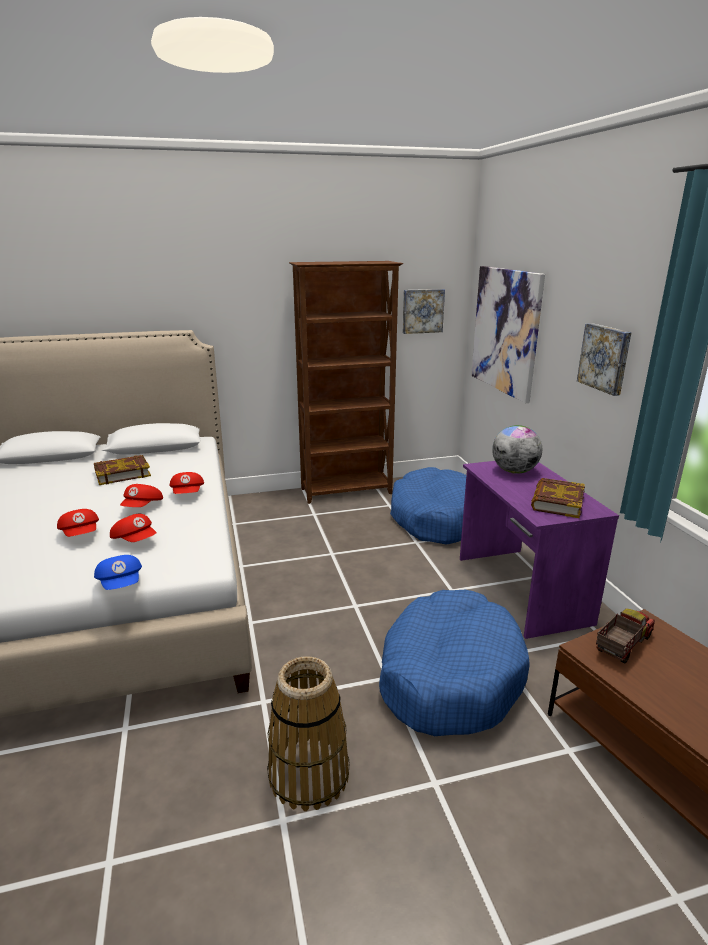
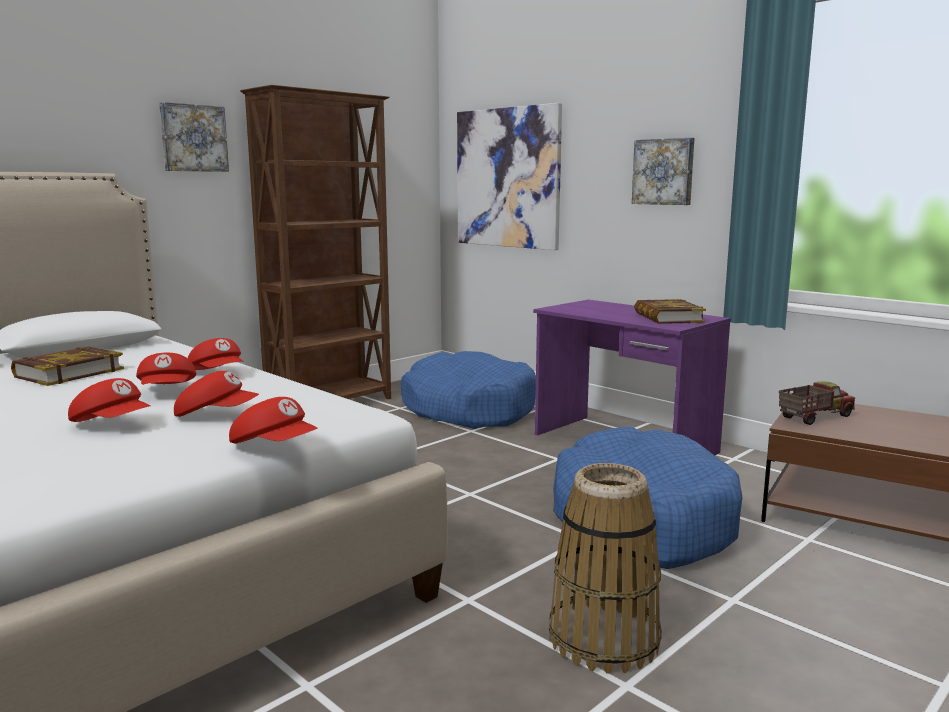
camera: 30 degrees left, 10 degrees down
blue cap [94,555,142,590] -> red cap [229,397,318,444]
picture [403,289,445,334] -> picture moved to [159,102,229,172]
globe [492,425,542,474] -> none
toy truck [596,608,655,663] -> toy truck turned 45 degrees clockwise [779,382,855,425]

